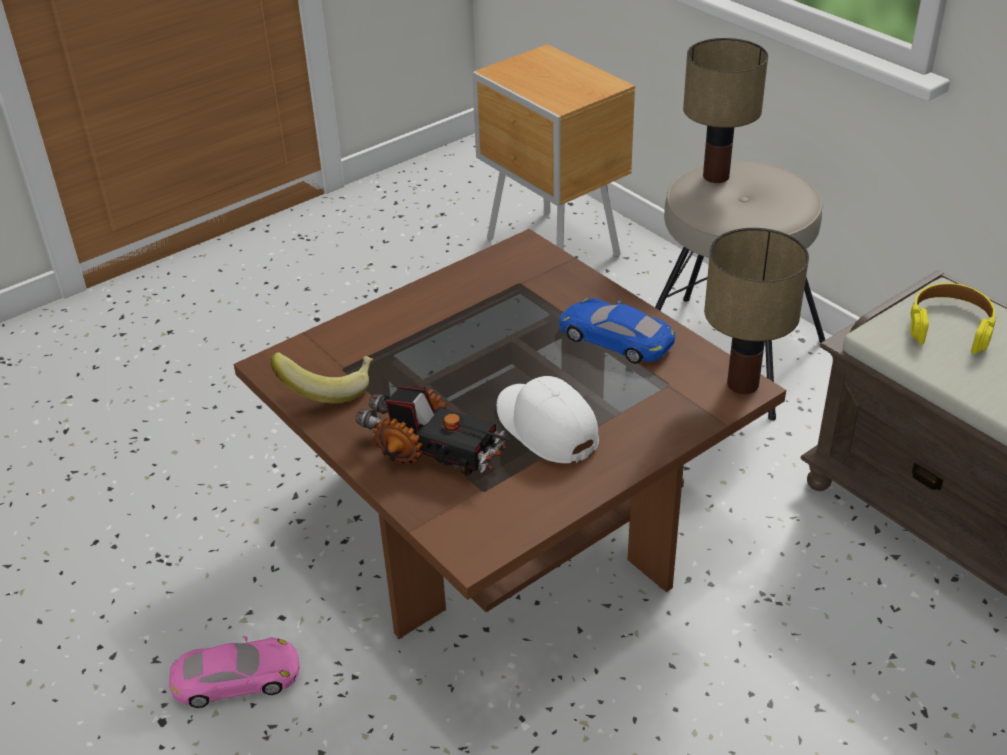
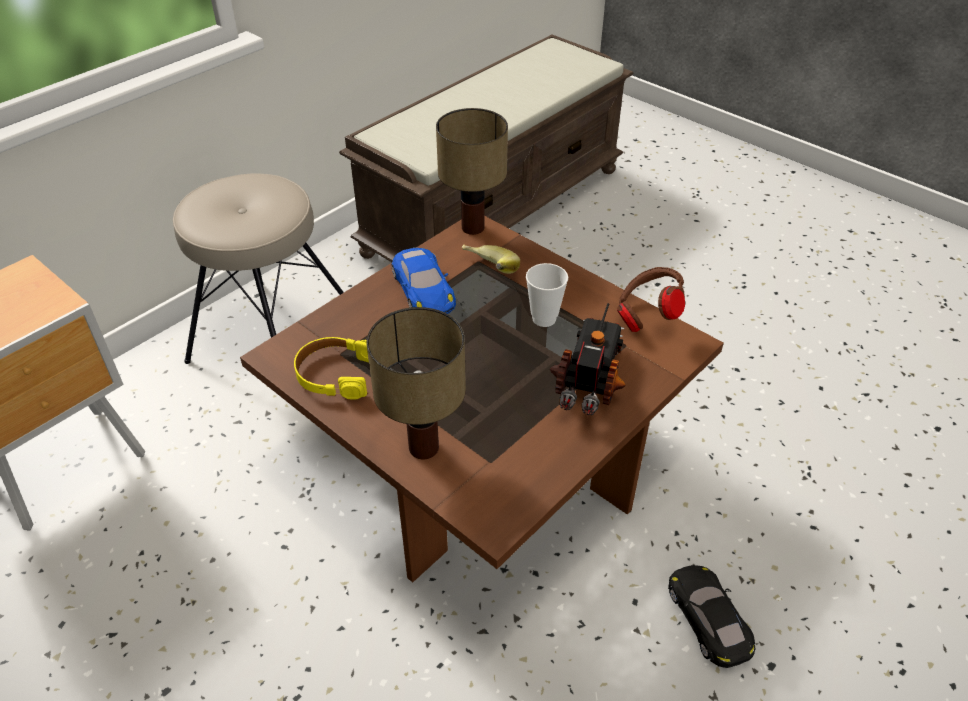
camera: 100 degrees left, 5 degrees up
pink toy car [169,636,300,708] -> black toy car [668,565,755,668]
banana [271,352,374,403] -> banana moved to [462,245,520,274]
white cap [497,376,599,463] -> cup [526,263,568,327]
blue toy car [559,298,675,364] -> blue toy car turned 45 degrees counterclockwise [391,248,456,314]
table lamp [683,38,768,183] -> table lamp moved to [366,307,466,459]
yellow headphones [910,283,996,354] -> yellow headphones moved to [294,337,369,400]
none -> brown headphones [617,267,685,332]

